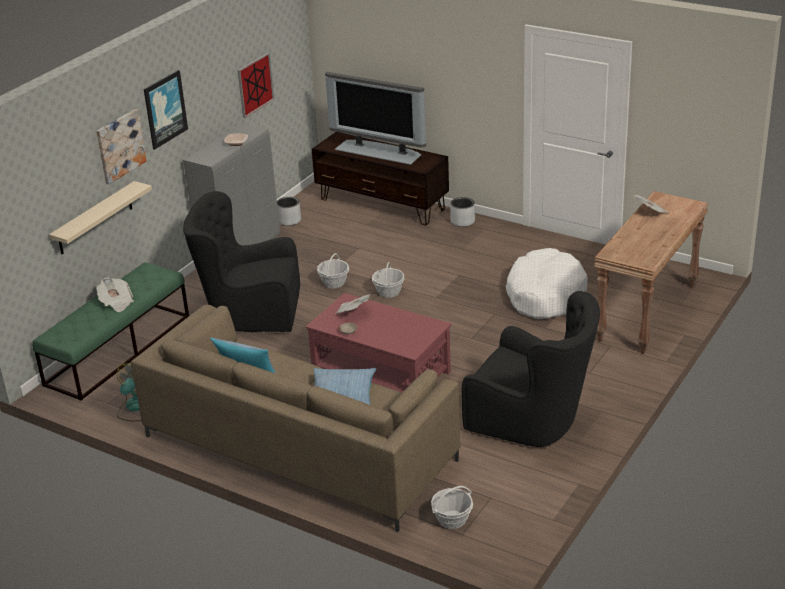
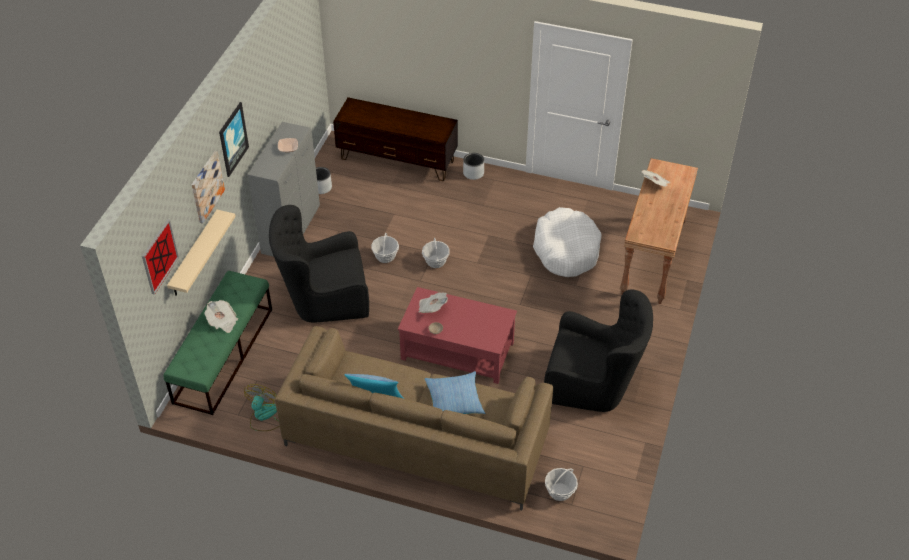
camera: 15 degrees left, 15 degrees up
picture [238,53,274,118] -> picture moved to [142,219,179,295]
television [325,72,426,165] -> none

